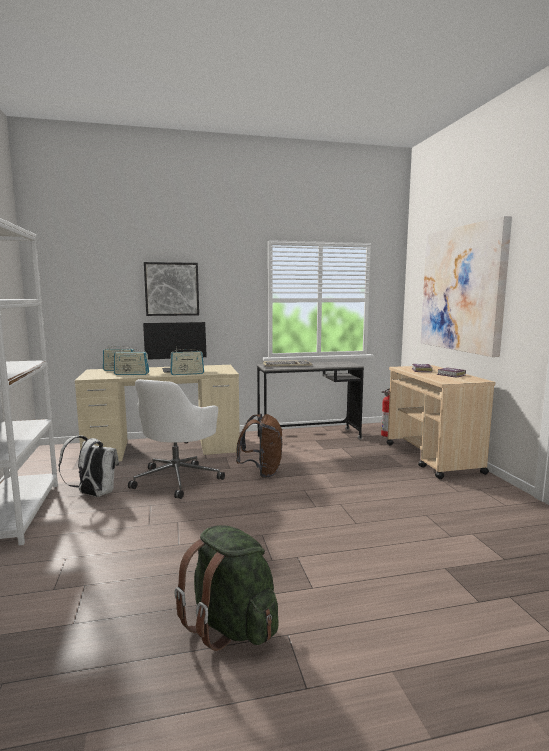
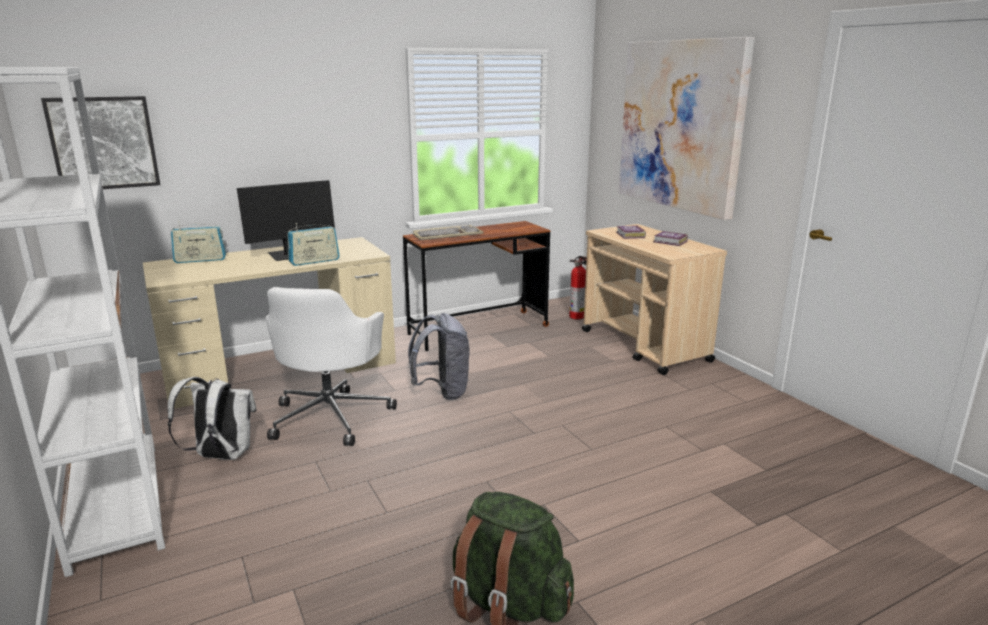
camera: 15 degrees left, 10 degrees up
radio [114,347,149,375] -> none
picture [144,262,199,316] -> picture moved to [41,96,160,189]
brown backpack [236,414,282,478] -> grey backpack [408,313,470,400]
grey desk [257,361,364,440] -> brown desk [403,221,551,351]

